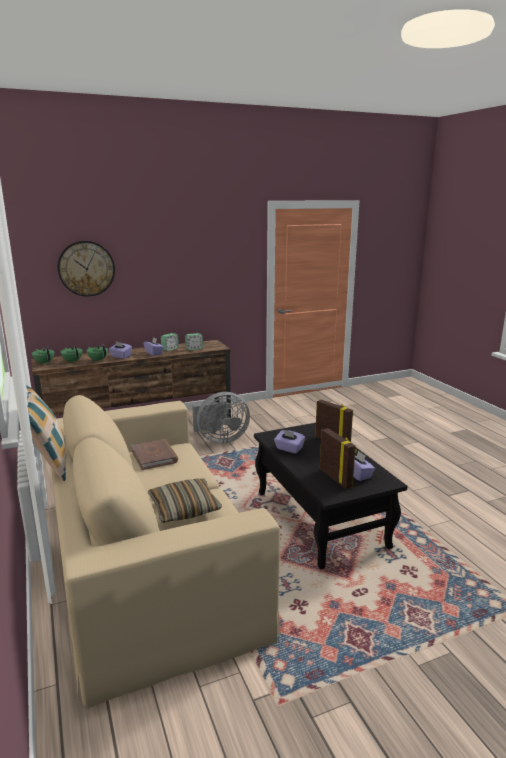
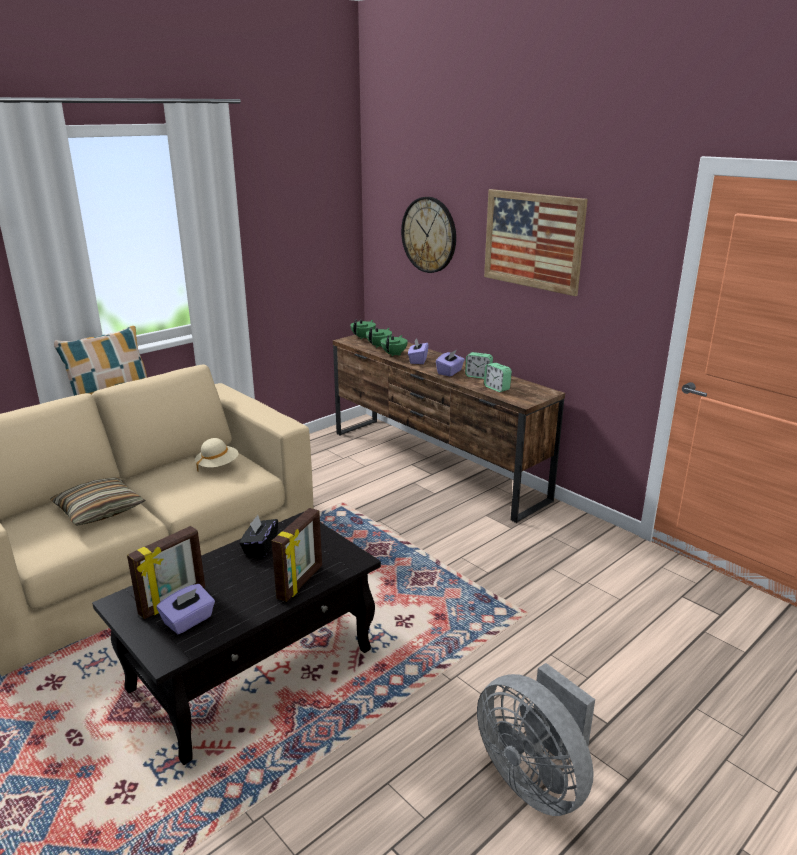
camera: 70 degrees right, 5 degrees up
brown book [131,439,178,470] -> beige hat [195,438,239,472]
grey fan [192,392,250,444] -> grey fan moved to [477,663,595,816]
purple tissue box [274,429,305,454] -> black tissue box [240,515,278,557]
none -> picture [484,189,588,296]

